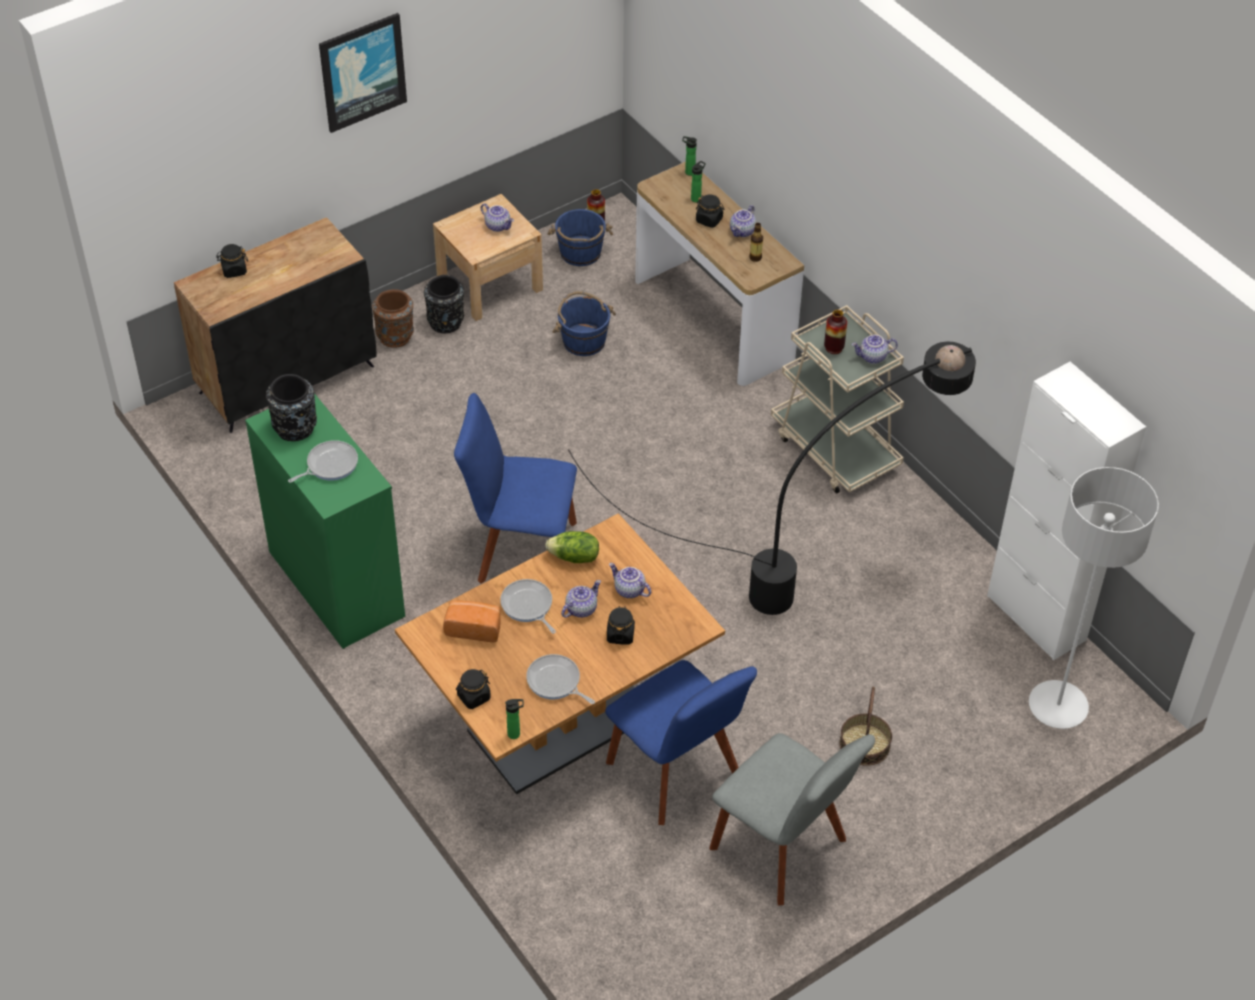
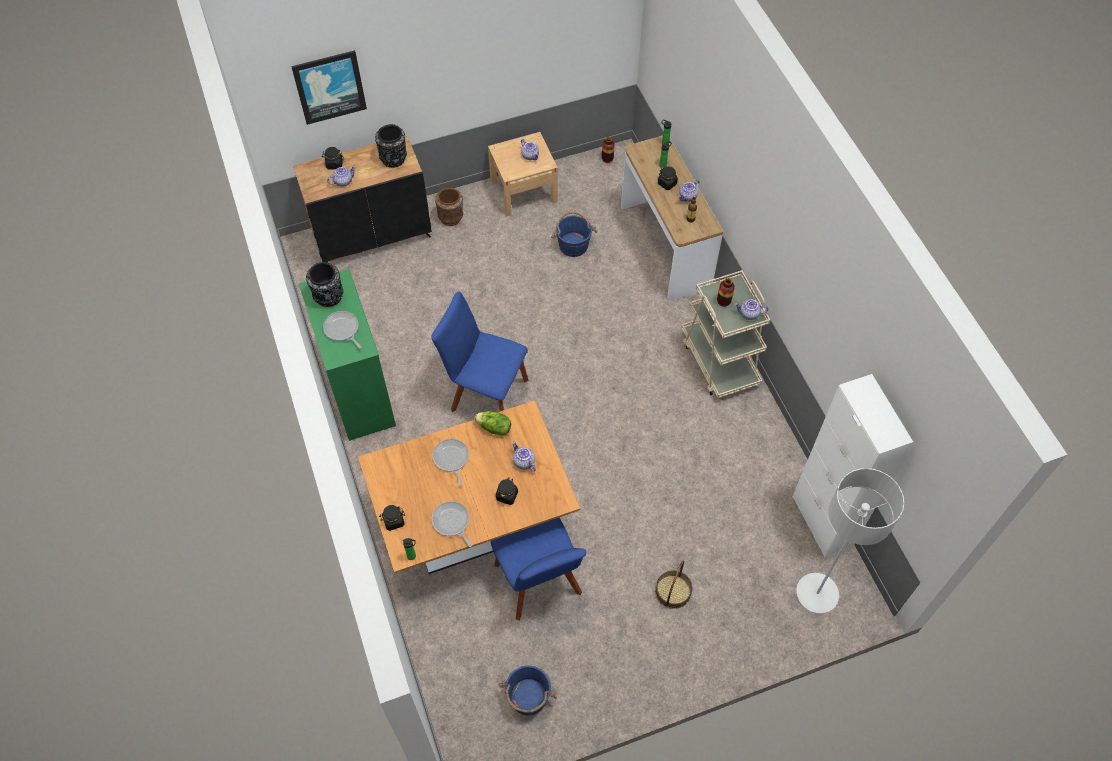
camera: 15 degrees right, 10 degrees up
frying pan [288,440,358,483] -> frying pan turned 105 degrees counterclockwise [323,311,362,349]
picture [319,13,407,133] -> picture moved to [291,50,367,125]
black vase [424,275,464,333] -> black vase moved to [375,124,407,168]
bread [443,600,501,642] -> none
blue bucket [547,209,613,266] -> blue bucket moved to [499,665,557,715]
teapot [561,580,601,618] -> teapot moved to [327,166,356,187]
black floor lamp [568,342,976,615] -> none
grey chair [710,733,875,906] -> none

